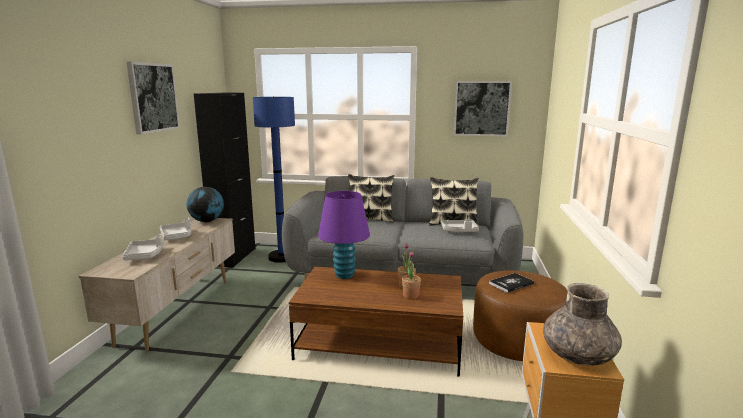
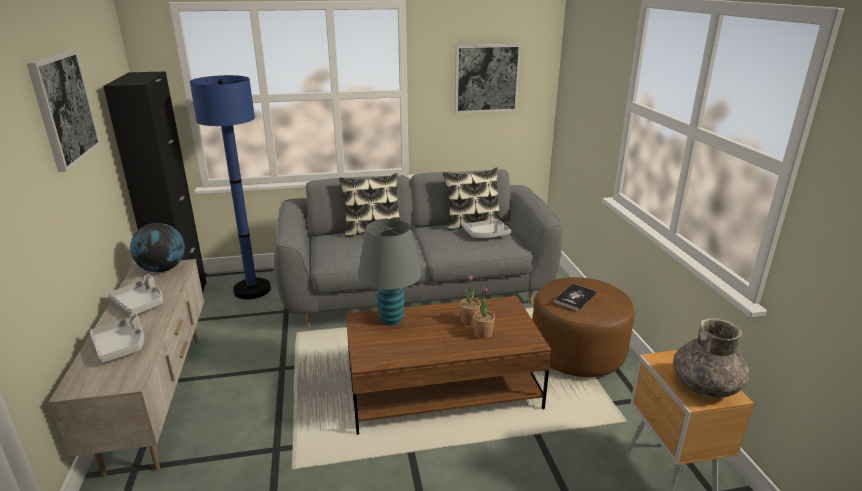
camera: 20 degrees left, 10 degrees up
purple table lamp [318,191,370,279] -> grey table lamp [358,219,422,325]

